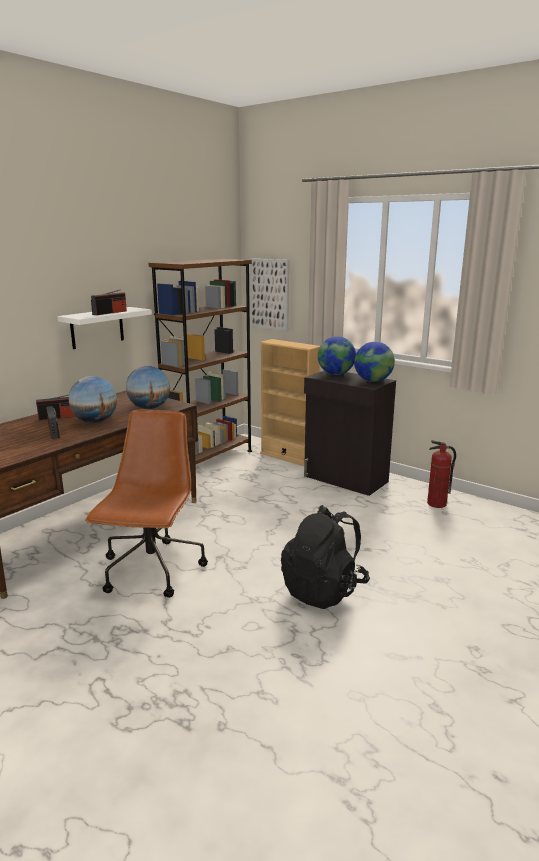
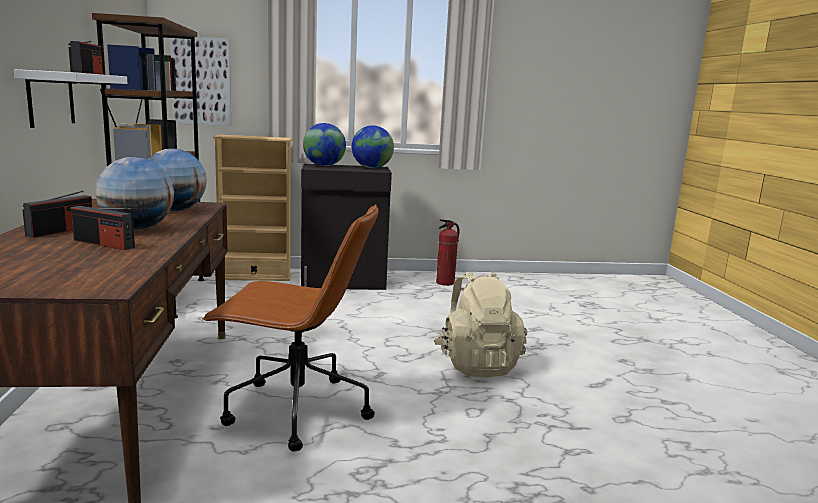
camera: 45 degrees left, 5 degrees down
brown office chair [85,410,208,598] -> brown office chair turned 135 degrees clockwise [202,204,379,452]
black backpack [281,505,370,609] -> beige backpack [434,272,527,378]

